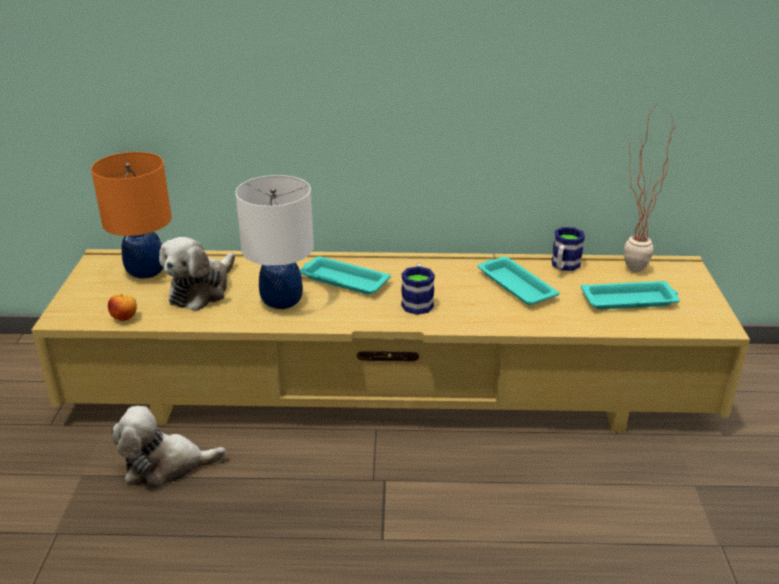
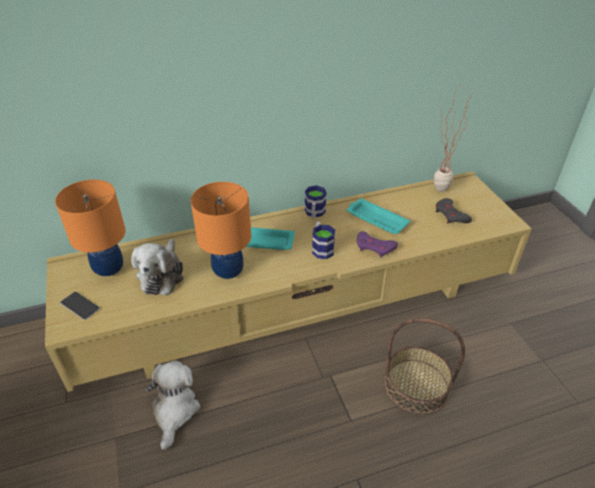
camera: 20 degrees left, 10 degrees up
apple [108,294,137,321] -> none
plush toy [111,406,226,489] -> plush toy turned 120 degrees clockwise [146,360,200,450]
white table lamp [236,175,314,309] -> orange table lamp [191,182,251,279]
mug [551,227,585,271] -> mug moved to [305,185,327,219]
turquoise tray [581,281,680,309] -> grey game controller [436,198,472,223]
none -> phone [60,292,100,320]
none -> purple game controller [357,231,398,258]
none -> basket [385,318,465,414]

